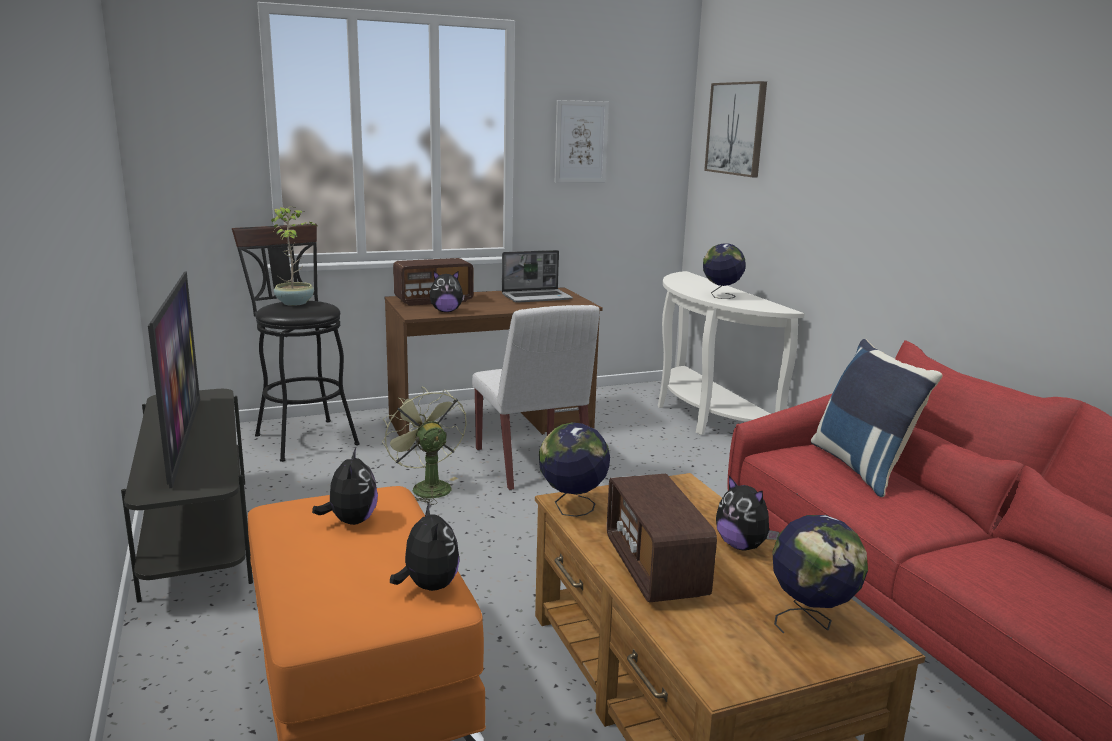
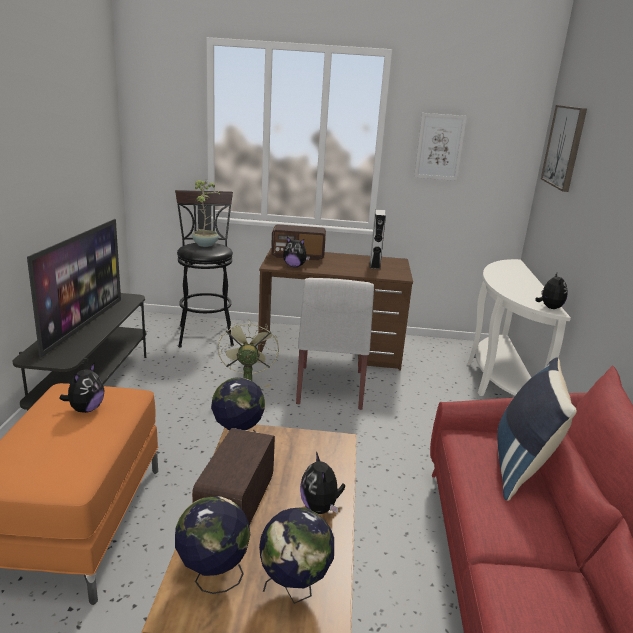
camera: 25 degrees right, 5 degrees up
plush toy [390,502,460,591] -> plush toy moved to [535,272,568,309]
laptop [502,250,573,303] -> grey speaker [370,209,386,269]
globe [703,243,746,299] -> globe moved to [175,497,250,594]

